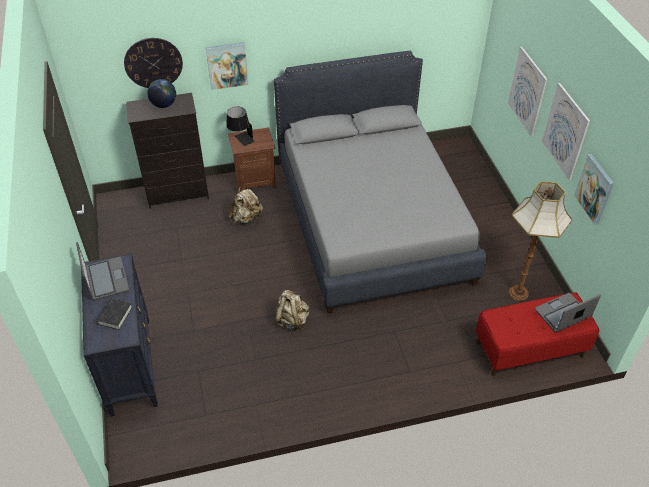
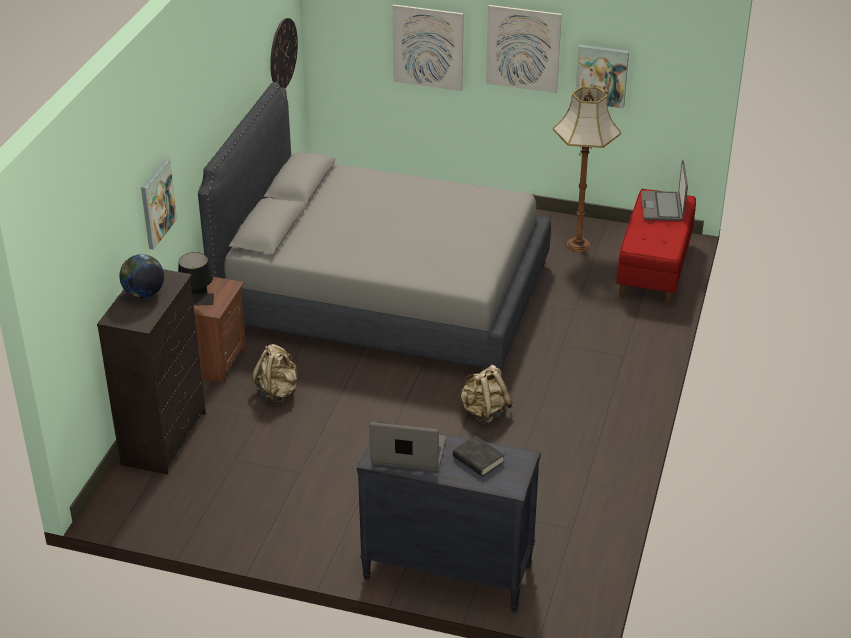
camera: 60 degrees left, 10 degrees down
wall clock [124,38,183,88] -> wall clock moved to [270,18,298,88]

